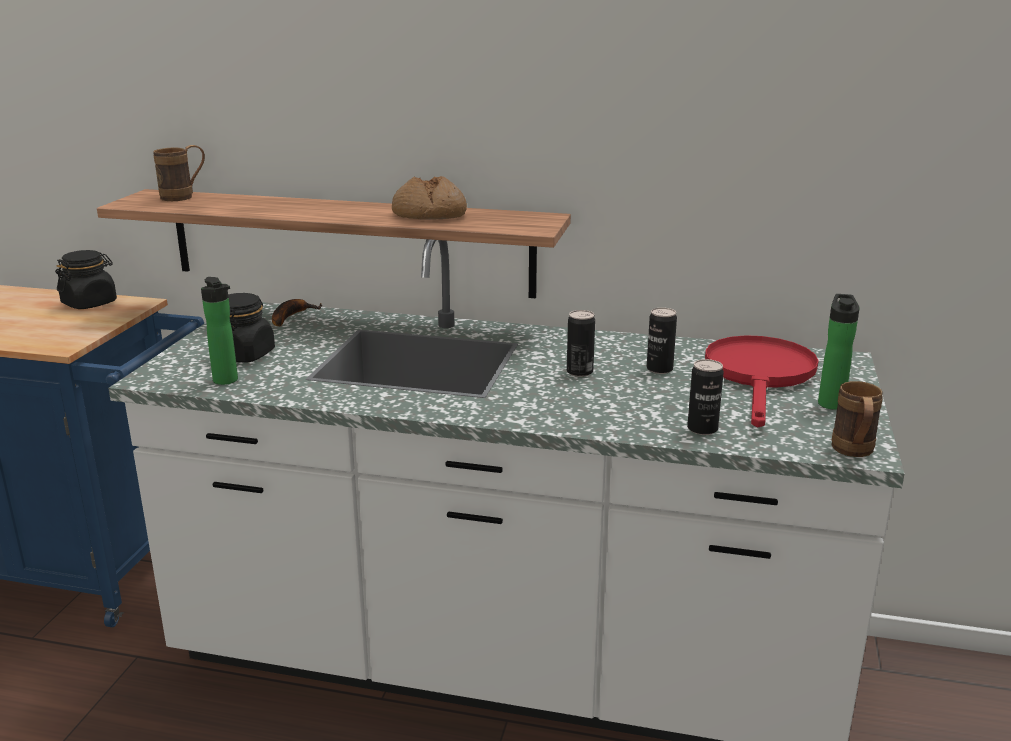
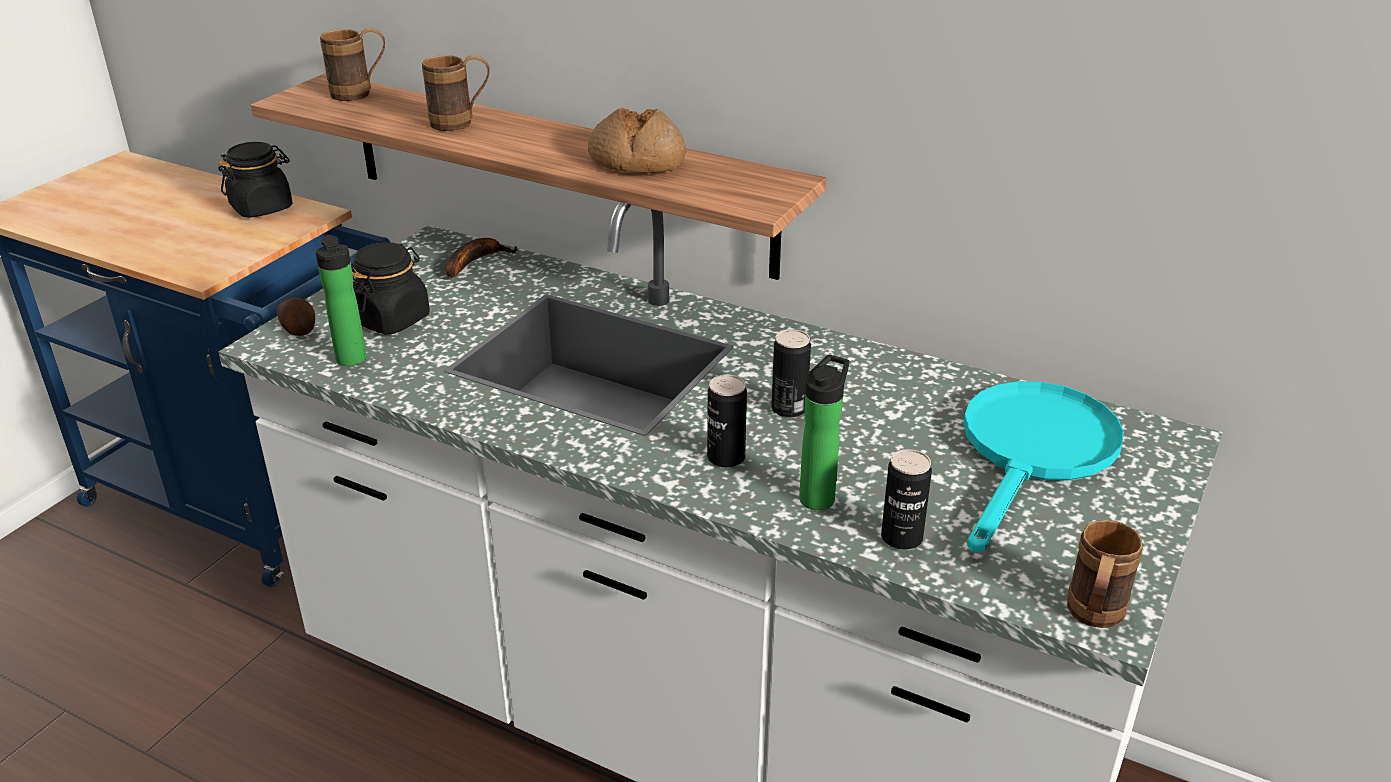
camera: 15 degrees right, 10 degrees up
can [647,307,677,374] -> can moved to [707,375,747,468]
red frying pan [705,335,819,427] -> turquoise frying pan [964,381,1124,553]
bottle [818,294,860,410] -> bottle moved to [799,355,849,510]
none -> potato [277,298,315,336]
none -> brown mug [422,55,489,131]

